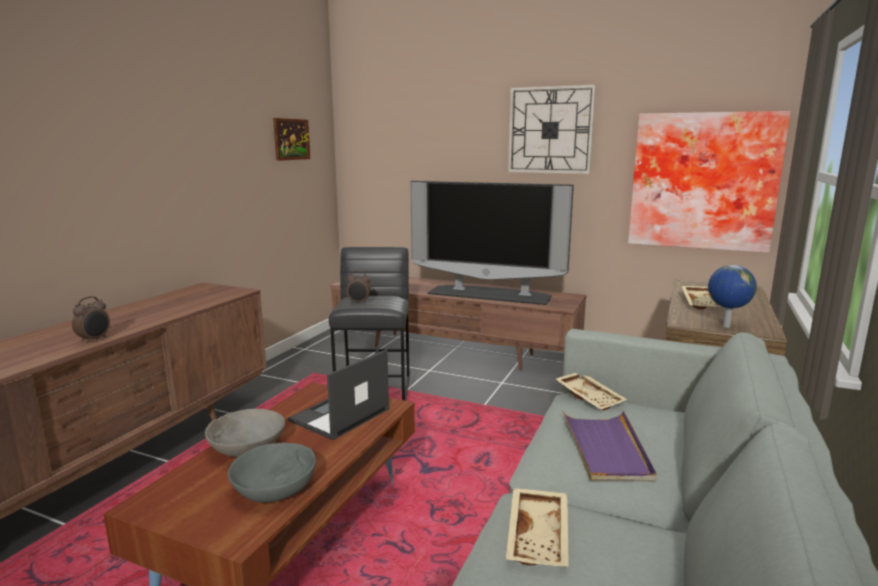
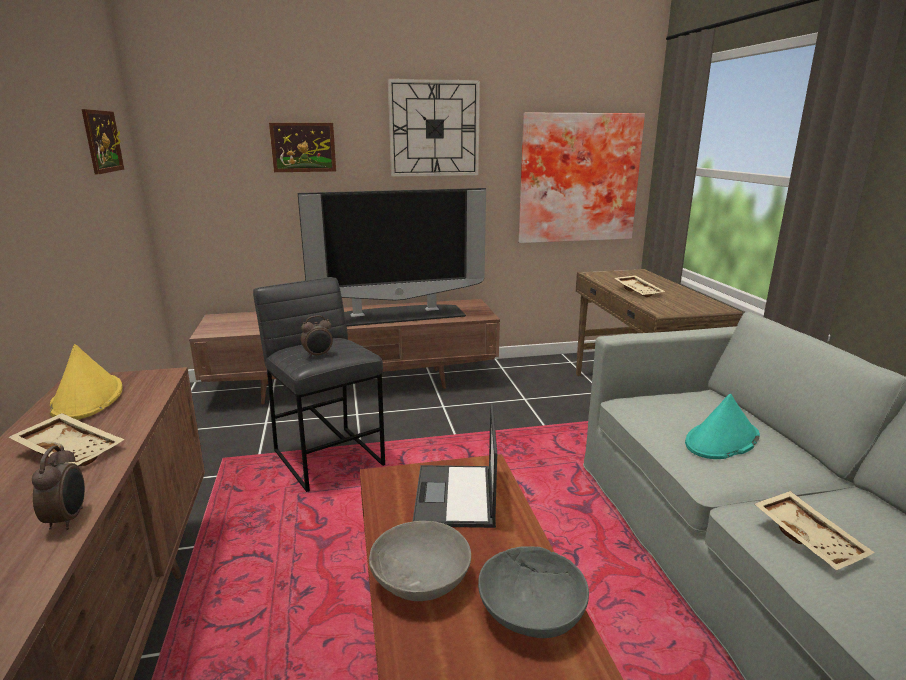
camera: 35 degrees left, 5 degrees up
beige tray [556,373,627,410] -> beige tray moved to [8,413,125,467]
purple tray [562,410,657,482] -> turquoise hat [685,394,760,459]
globe [708,265,757,328] -> none
none -> yellow hat [50,344,123,420]
none -> picture [269,123,336,172]

